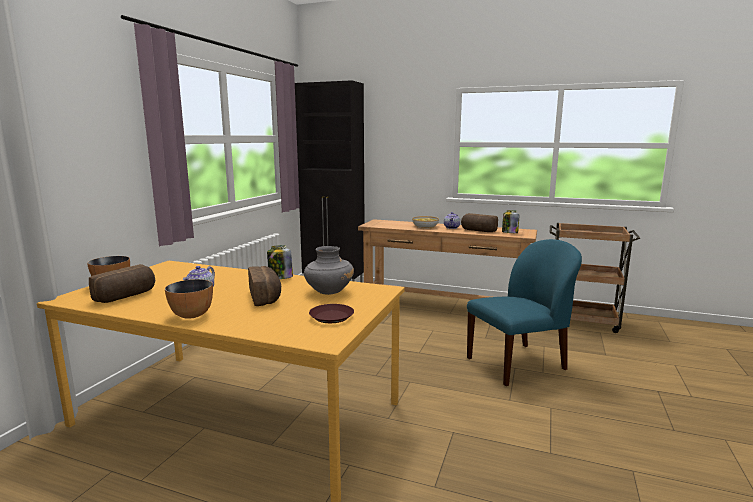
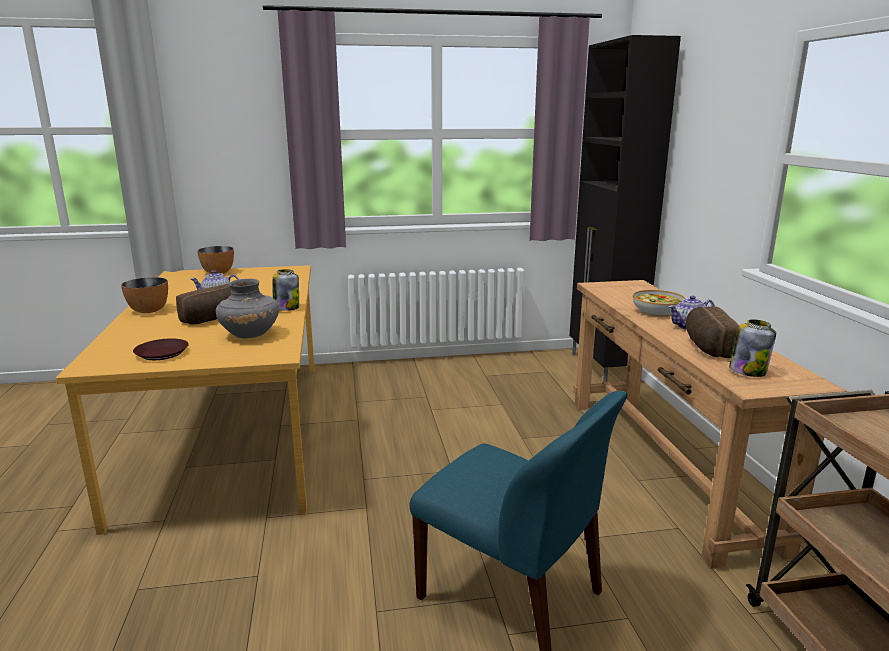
camera: 60 degrees right, 5 degrees up
bread [89,264,155,303] -> none

